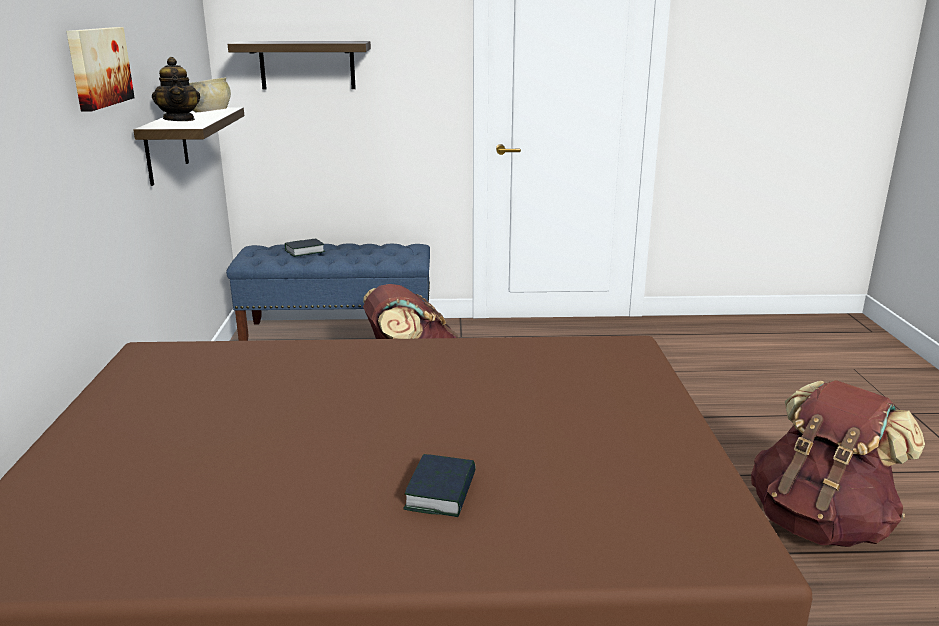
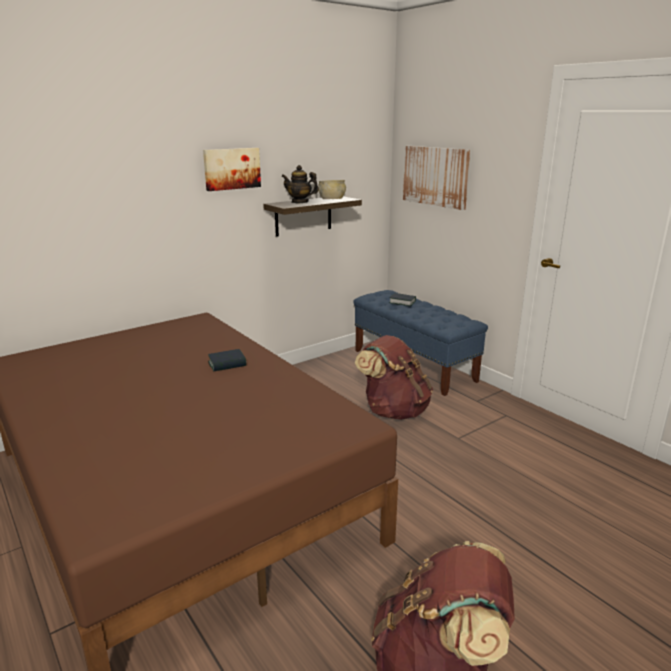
camera: 55 degrees right, 0 degrees up
teapot [152,57,200,121] -> teapot turned 75 degrees clockwise [281,165,319,203]
shelf [228,41,371,89] -> picture [403,146,471,210]
book [403,454,476,517] -> book moved to [208,349,246,372]

